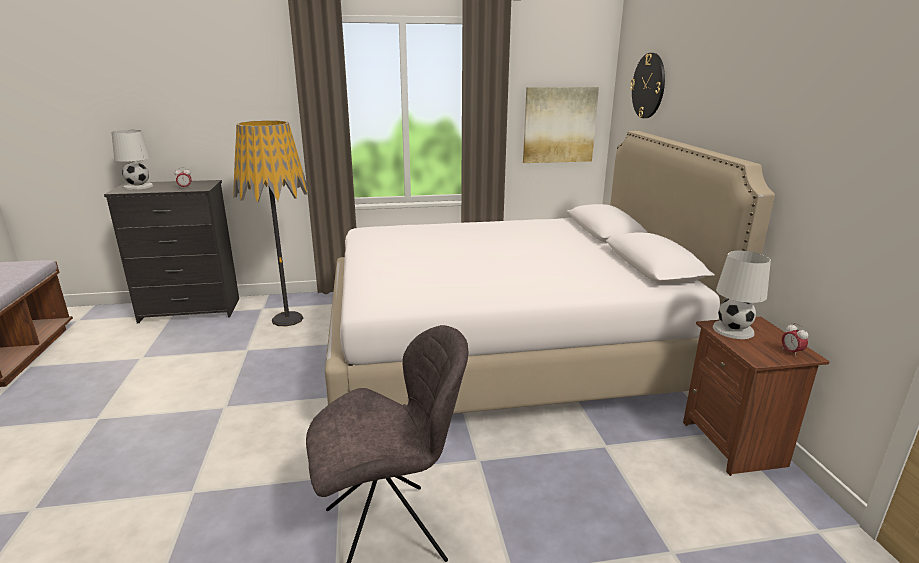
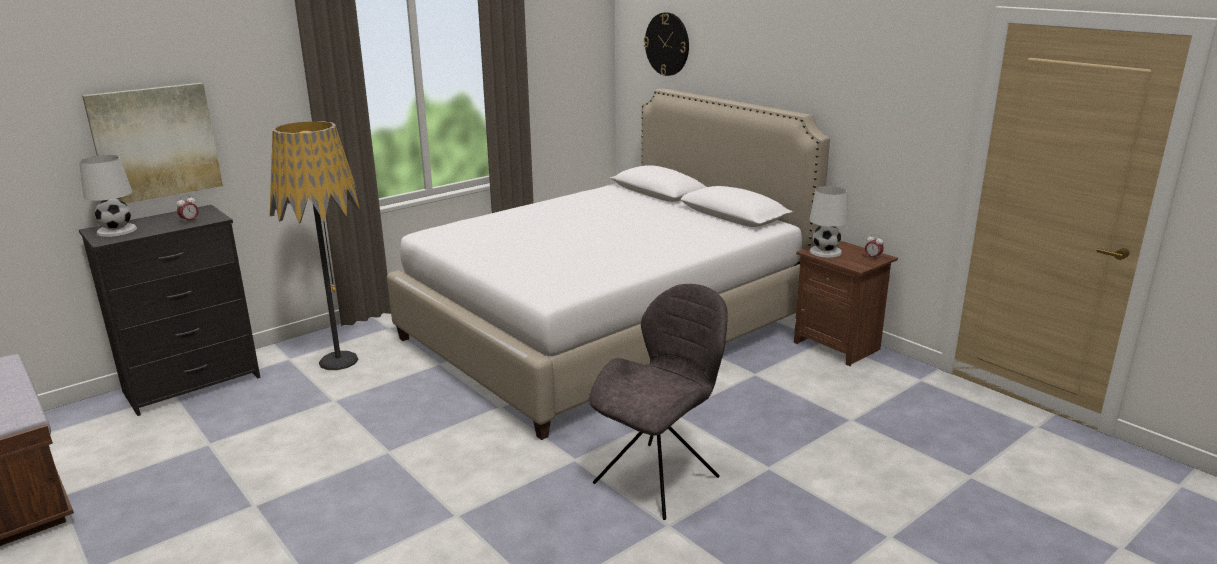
camera: 30 degrees left, 0 degrees up
picture [523,87,599,163] -> picture moved to [82,83,223,203]

